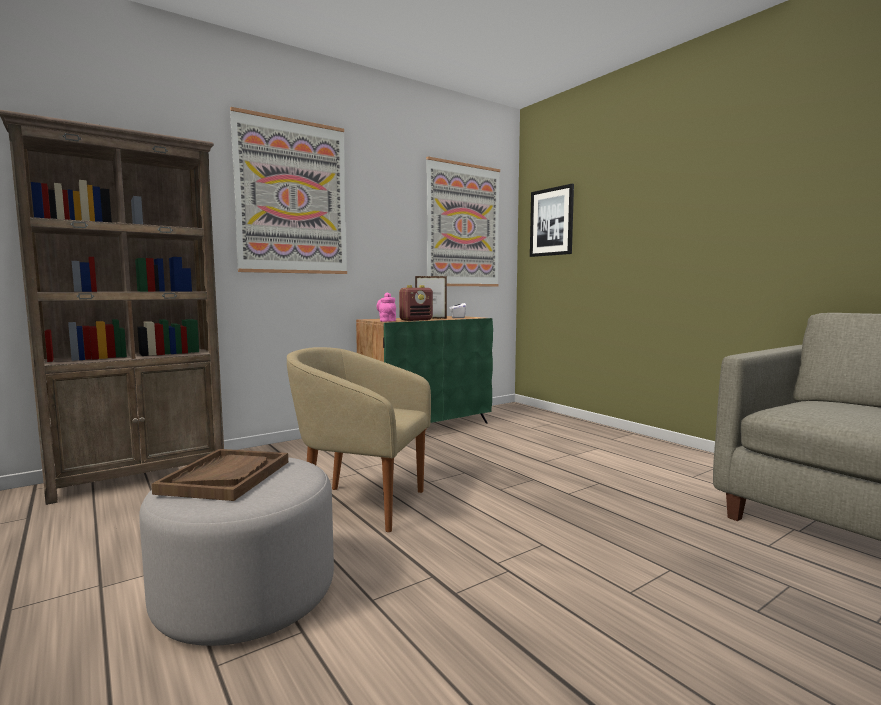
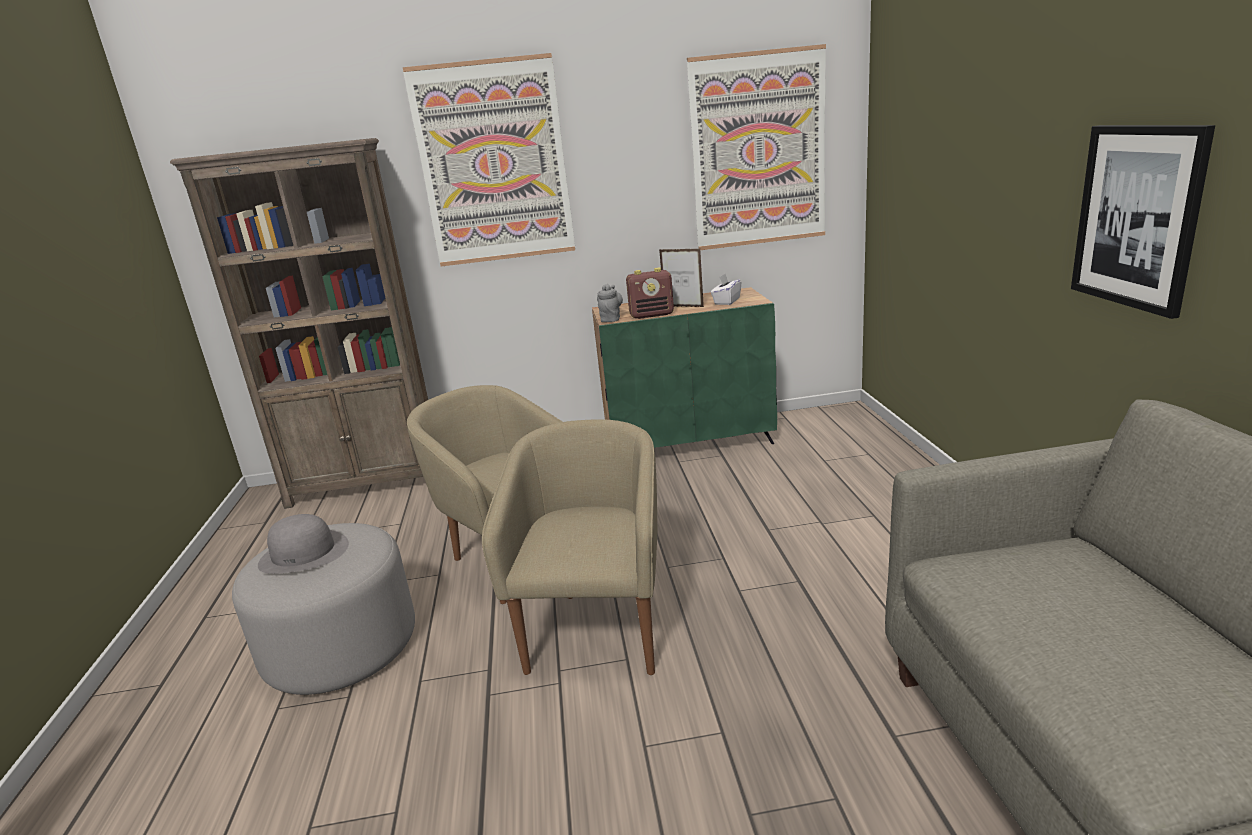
camera: 30 degrees right, 15 degrees up
brown tray [151,449,288,501] -> grey hat [258,514,349,574]
pink teapot [376,292,396,322] -> grey teapot [597,284,623,322]
picture [530,184,574,257] -> picture moved to [1071,125,1215,319]
none -> beige armchair [482,419,657,675]

